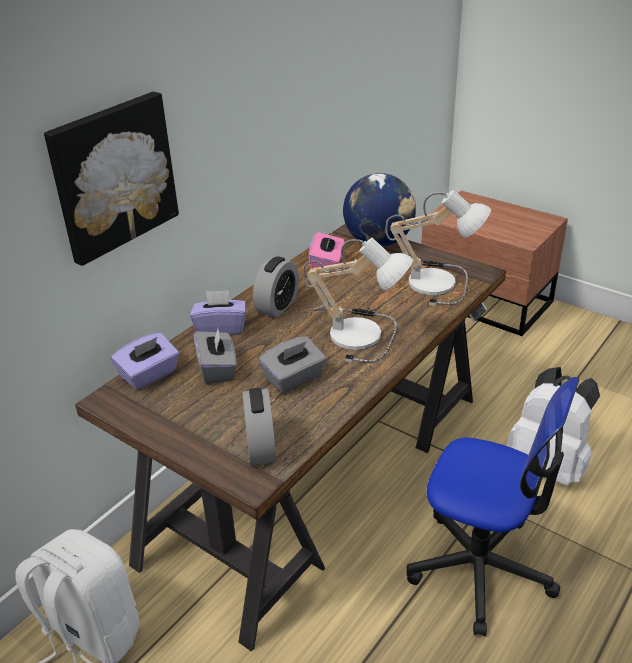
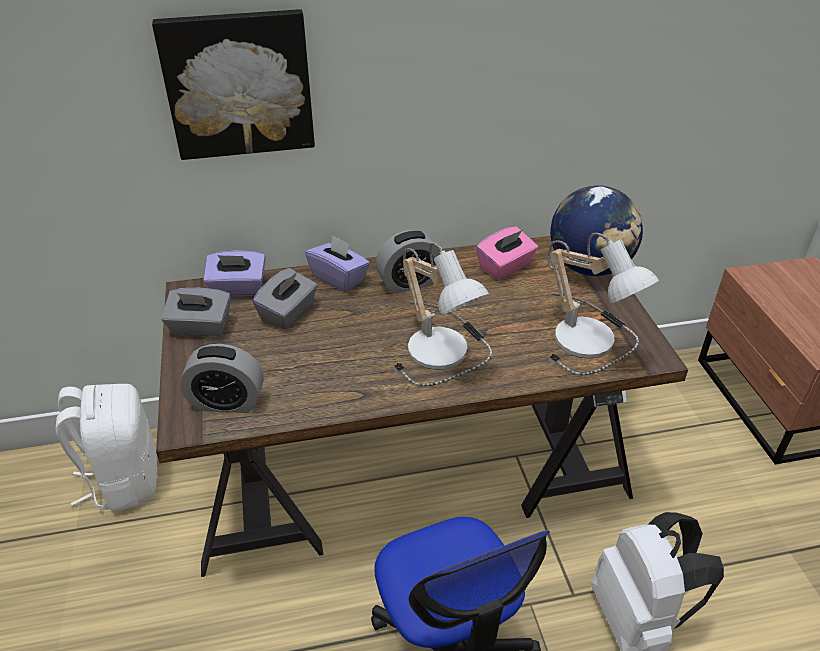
camera: 40 degrees right, 5 degrees up
alarm clock [242,388,276,465] -> alarm clock turned 60 degrees clockwise [180,344,264,413]
grey tissue box [259,336,326,393] -> grey tissue box moved to [161,288,231,337]

